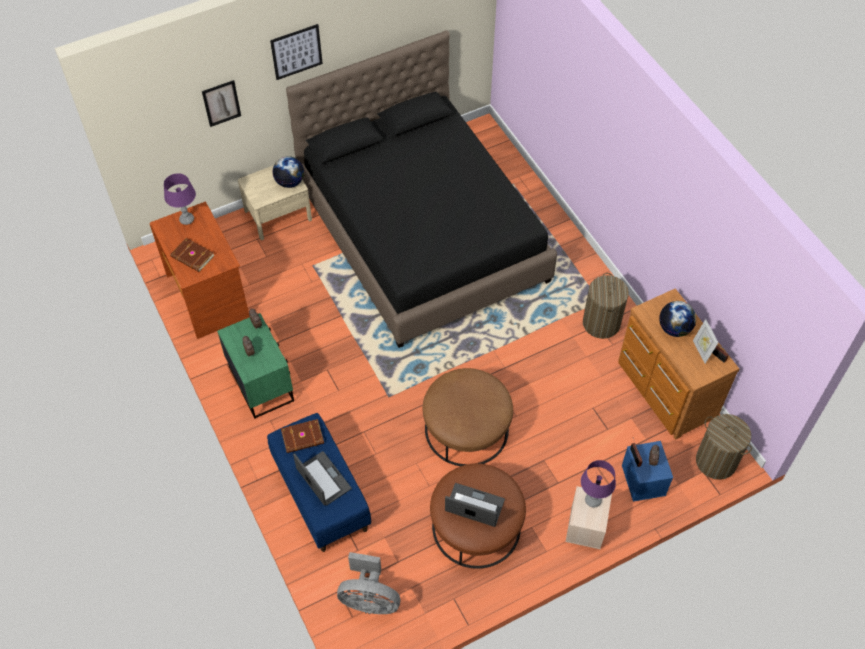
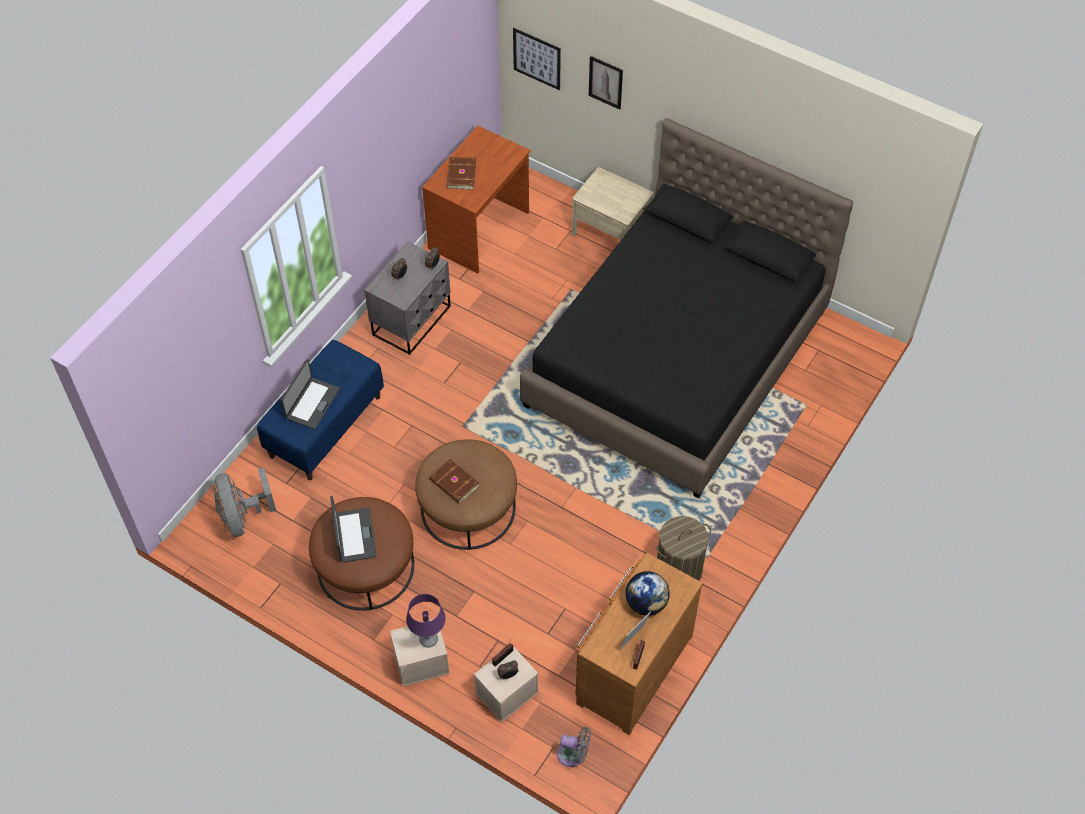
camera: 60 degrees right, 0 degrees up
purple table lamp [164,173,196,225] -> none
green nightstand [217,313,294,419] -> grey nightstand [364,241,451,355]
picture [270,24,323,80] -> picture moved to [513,28,561,90]
globe [273,156,304,188] -> none
brown book [281,419,324,453] -> brown book moved to [429,459,479,504]
blue storage box [622,441,673,502] -> beige storage box [474,646,538,722]
laundry basket [696,414,752,480] -> grey fan [557,727,591,767]

